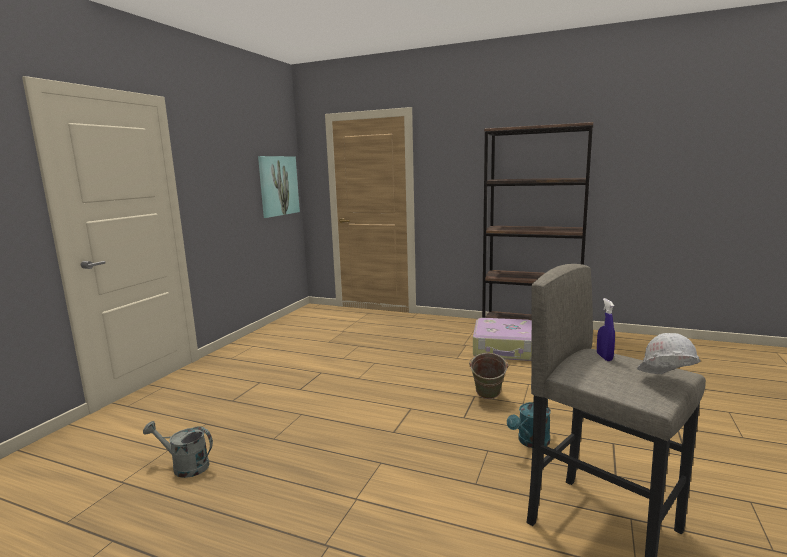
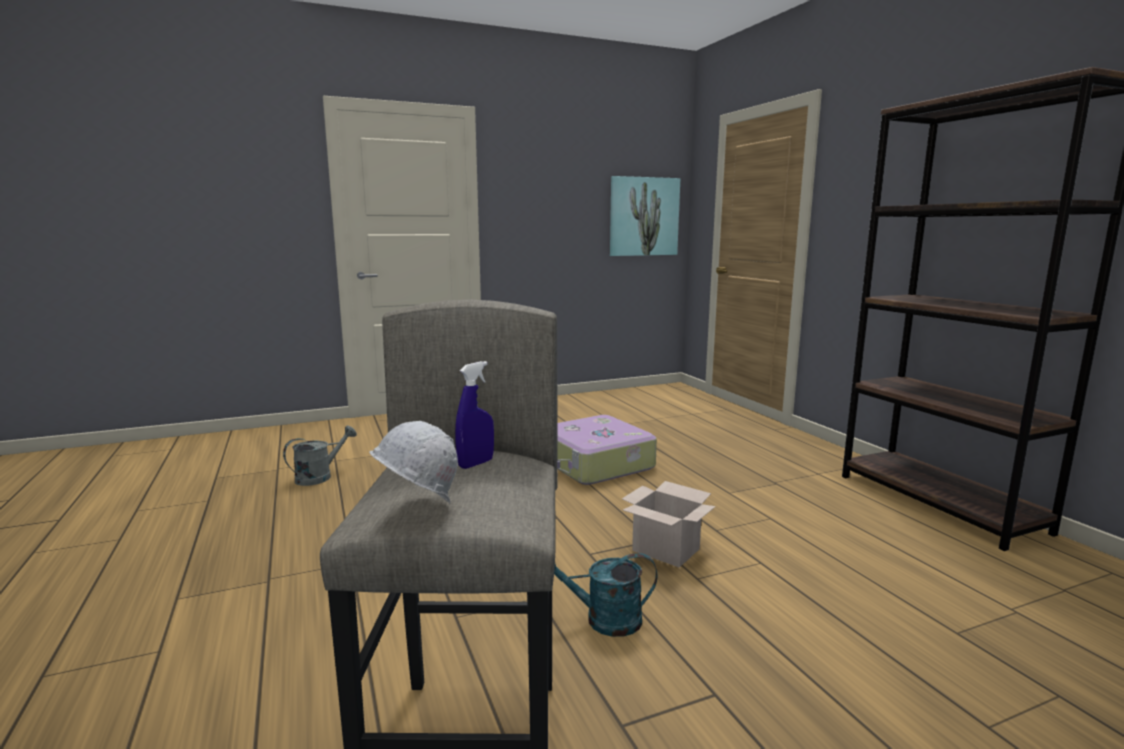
camera: 45 degrees right, 0 degrees up
grey watering can [143,421,213,478] -> grey watering can turned 75 degrees clockwise [283,425,357,486]
green bucket [469,353,508,399] -> cardboard box [622,481,716,567]
suitcase [473,318,532,361] -> suitcase moved to [557,415,657,485]

